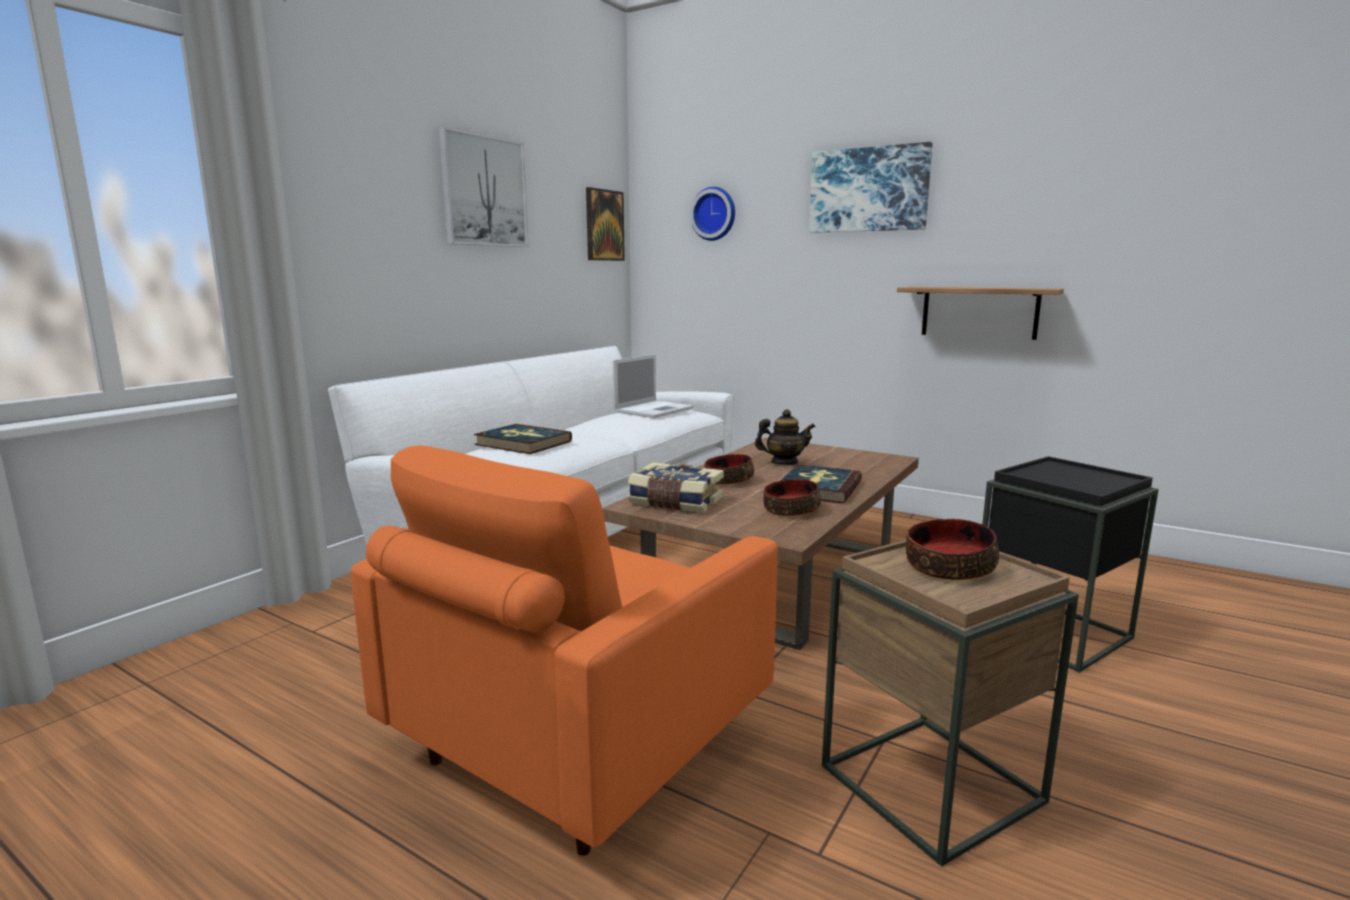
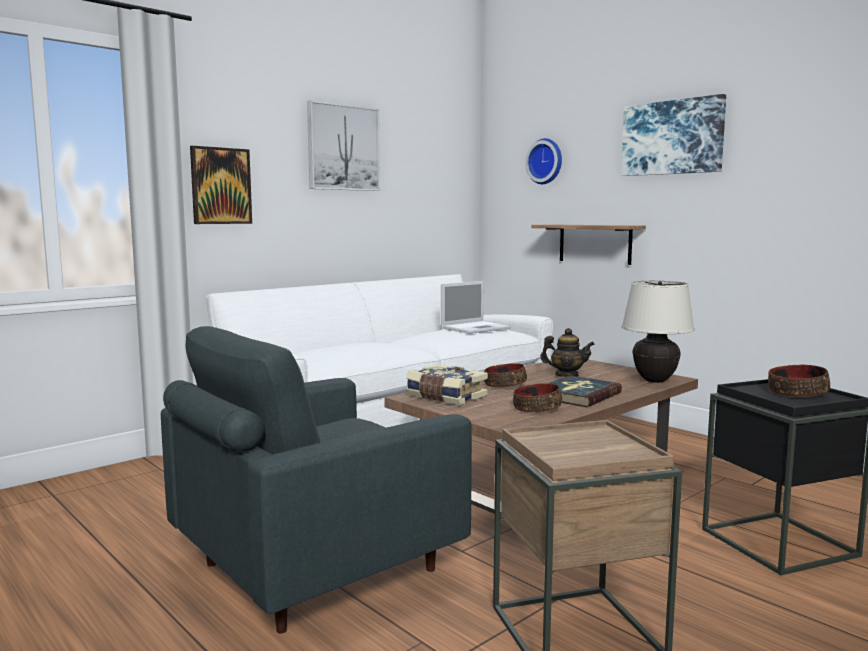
camera: 15 degrees right, 5 degrees down
orange armchair [351,445,778,856] -> grey armchair [161,326,472,634]
book [474,424,572,454] -> none
picture [586,187,625,261] -> picture moved to [190,146,252,224]
shelf [897,287,1064,340] -> shelf moved to [531,224,646,265]
bowl [906,519,999,580] -> bowl moved to [768,365,830,397]
none -> beige table lamp [621,281,695,383]

